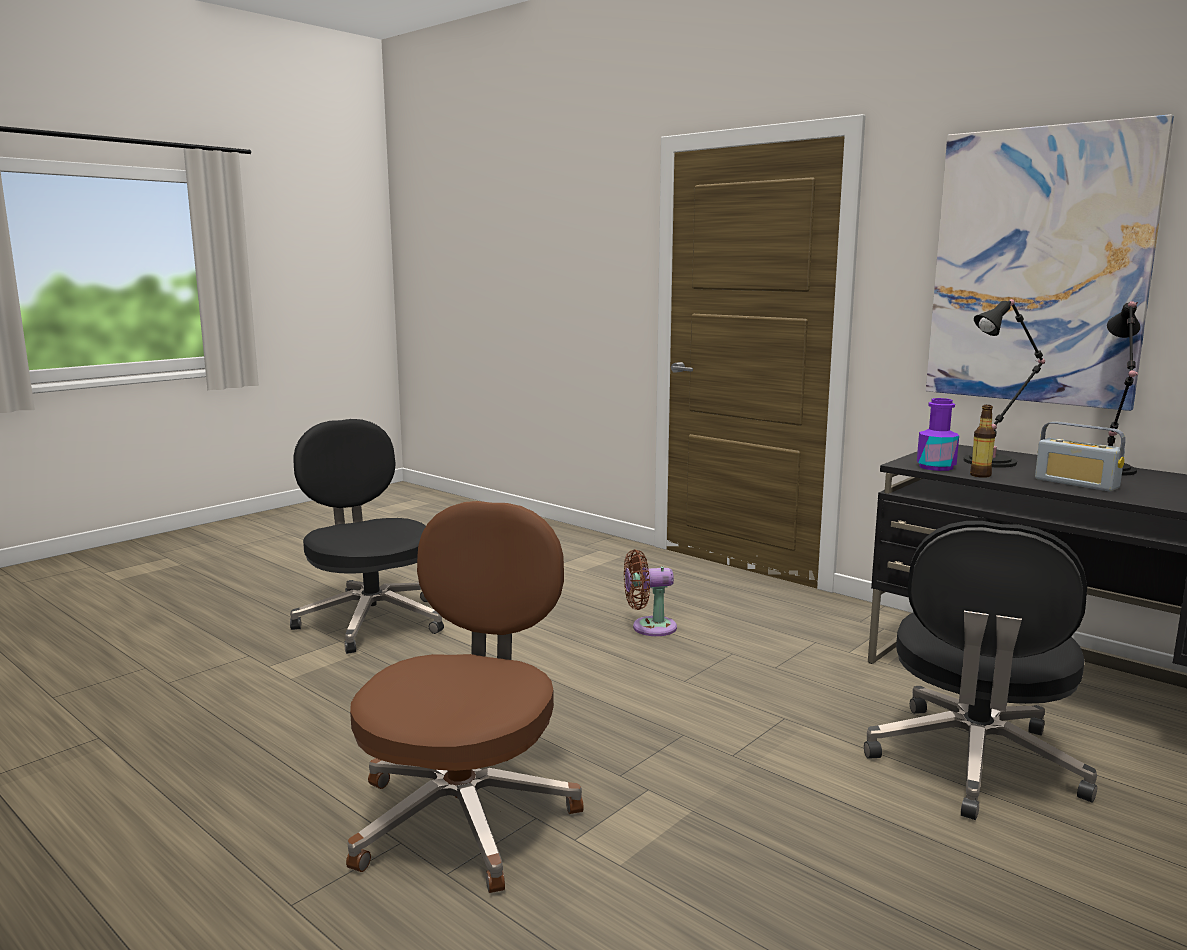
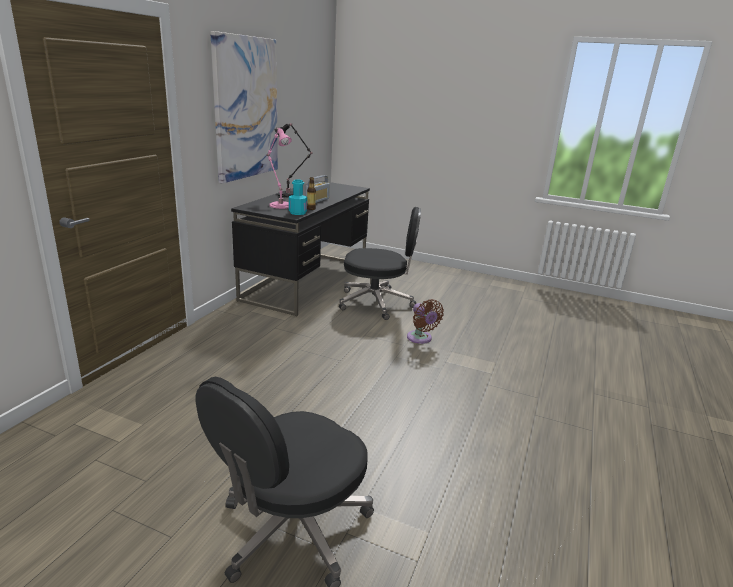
camera: 110 degrees left, 10 degrees up
brown office chair [346,501,583,893] -> none
brown fan [624,549,677,636] -> brown fan moved to [407,299,444,344]
purple bottle [917,398,959,471] -> turquoise bottle [289,180,307,215]
black table lamp [964,299,1045,468] -> pink table lamp [266,127,292,209]

